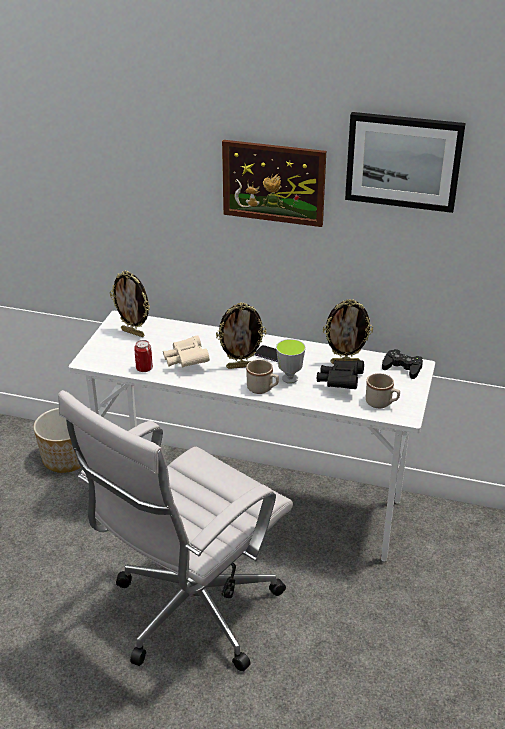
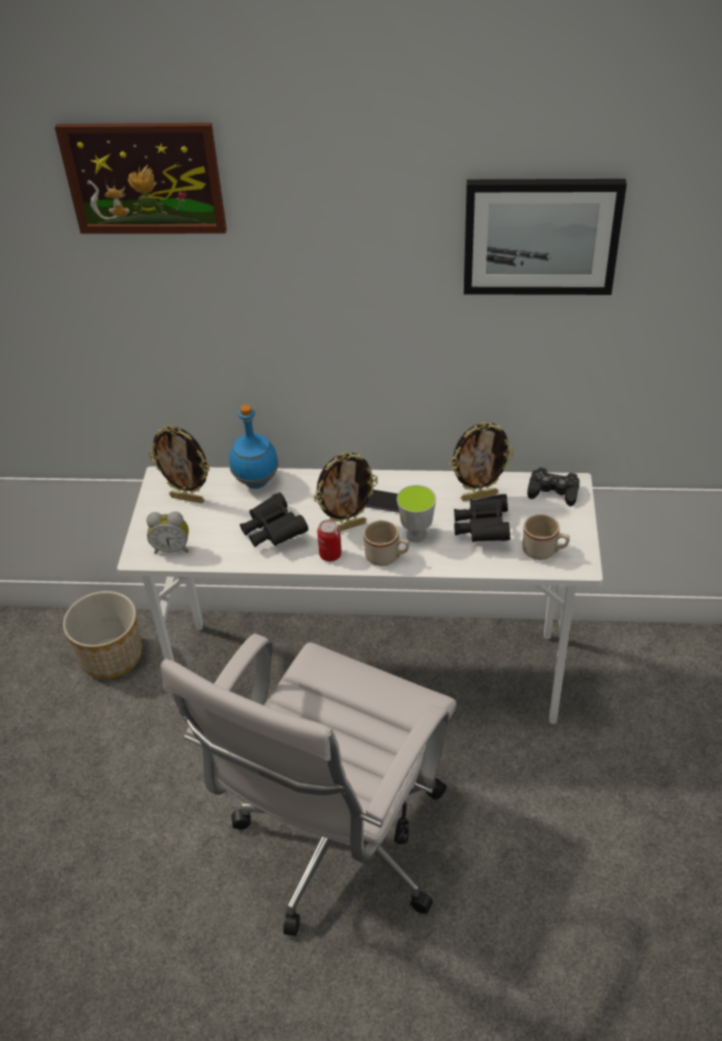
camera: 10 degrees left, 10 degrees up
can [134,340,153,372] -> can moved to [317,520,342,561]
beige binoculars [163,335,210,367] -> black binoculars [240,492,308,547]
picture [222,140,326,227] -> picture moved to [55,123,227,234]
none -> alarm clock [146,511,189,554]
none -> blue bottle [229,404,279,489]

